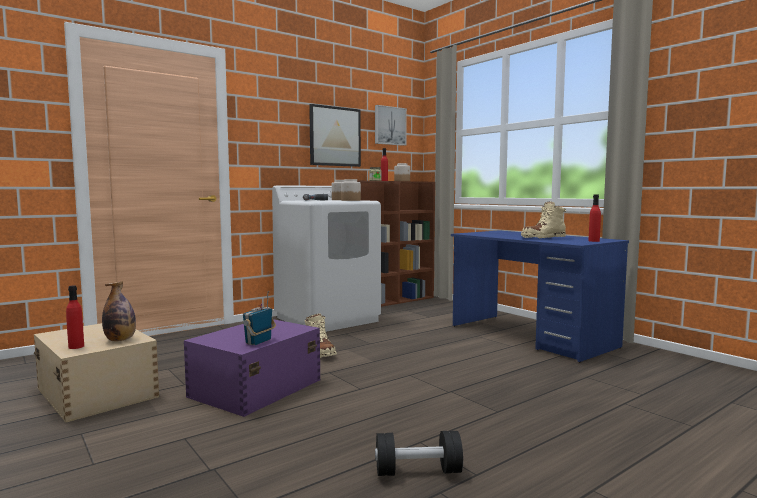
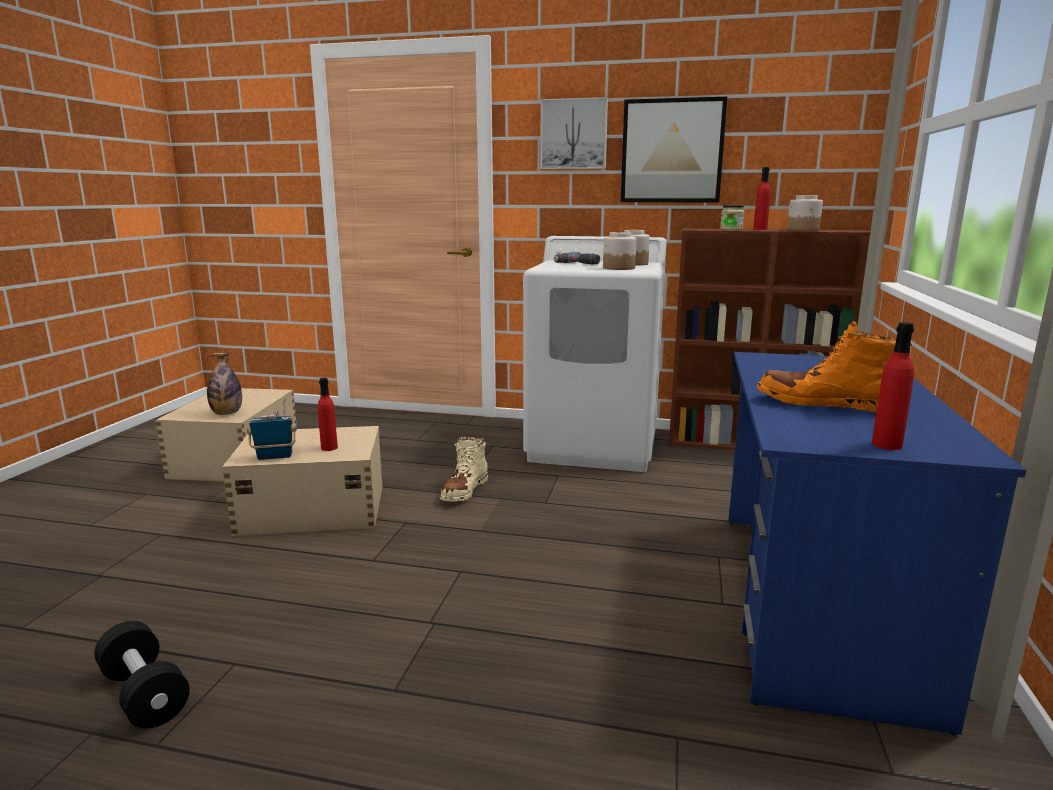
camera: 50 degrees right, 10 degrees up
red bottle [66,285,84,349] -> red bottle moved to [318,378,338,451]
purple storage box [184,319,320,417] -> beige storage box [222,426,383,536]
picture [375,105,407,146] -> picture moved to [540,97,608,169]
beige boot [521,202,566,238] -> orange boot [757,320,912,412]

